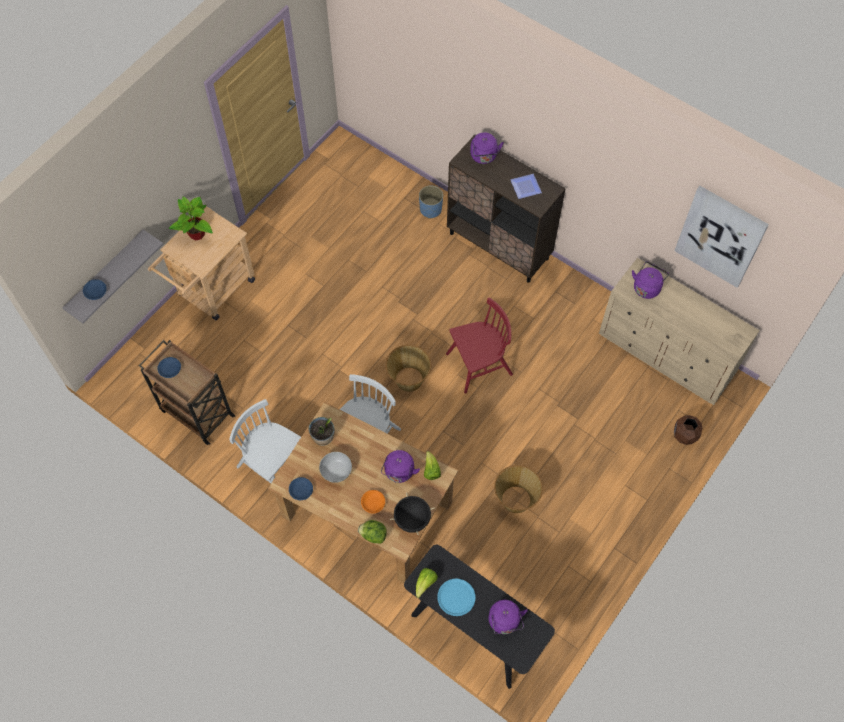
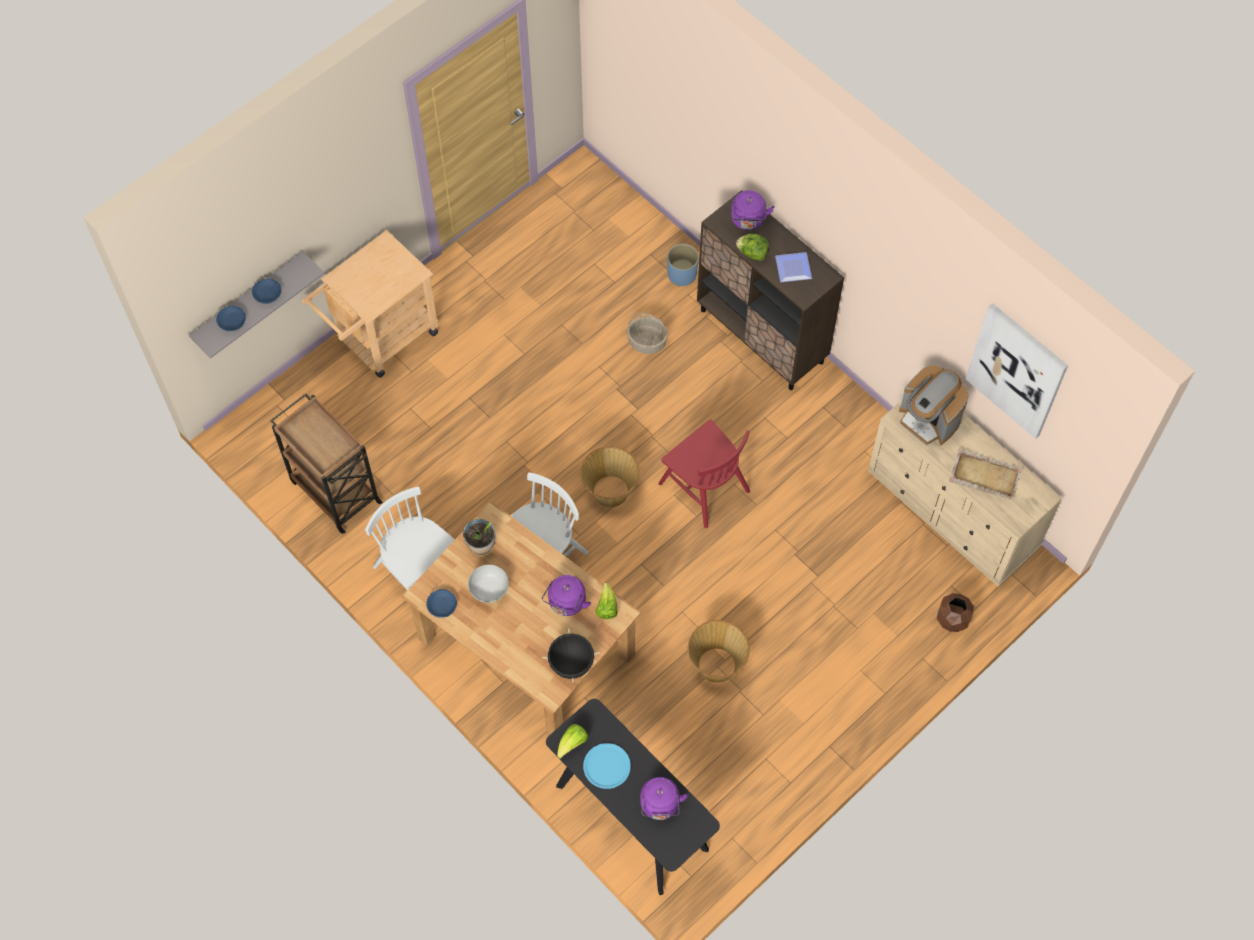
camera: 10 degrees right, 0 degrees up
blue bowl [157,357,181,378] -> blue bowl moved to [252,279,282,304]
potted plant [169,196,213,240] -> none
lettuce [358,520,387,544] -> lettuce moved to [736,233,769,261]
orange bowl [361,490,385,514] -> none
red chair [446,297,513,394] -> red chair turned 60 degrees clockwise [659,419,750,528]
purple kettle [632,261,669,299] -> coffee machine [899,365,969,445]
none -> basket [627,313,668,354]
none -> beige tray [949,448,1023,500]

